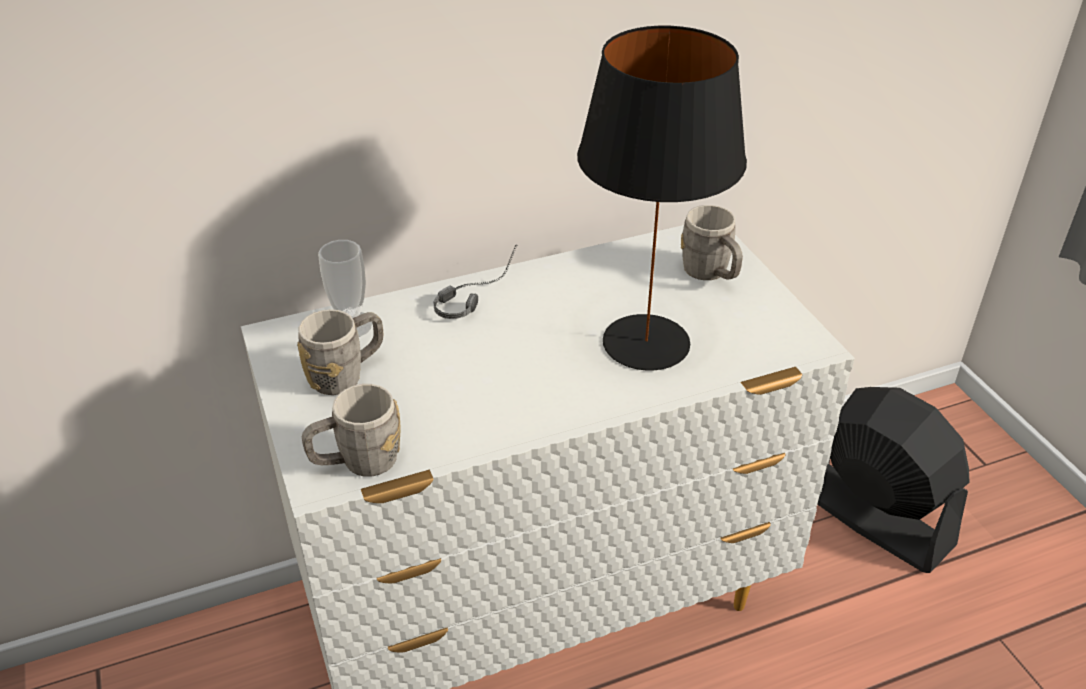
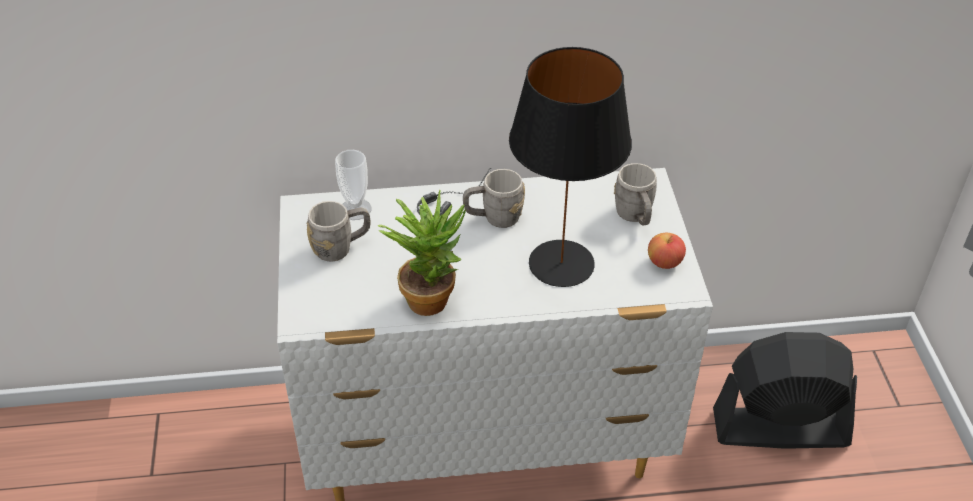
camera: 15 degrees right, 5 degrees up
grey mug [302,384,400,477] -> grey mug moved to [463,169,525,228]
black fan [817,387,969,573] -> black fan turned 60 degrees counterclockwise [713,332,857,449]
none -> potted plant [378,189,466,316]
none -> apple [648,233,686,269]

